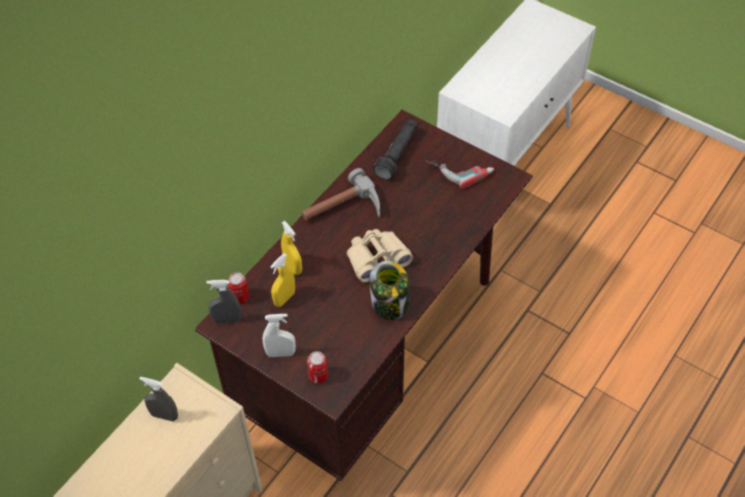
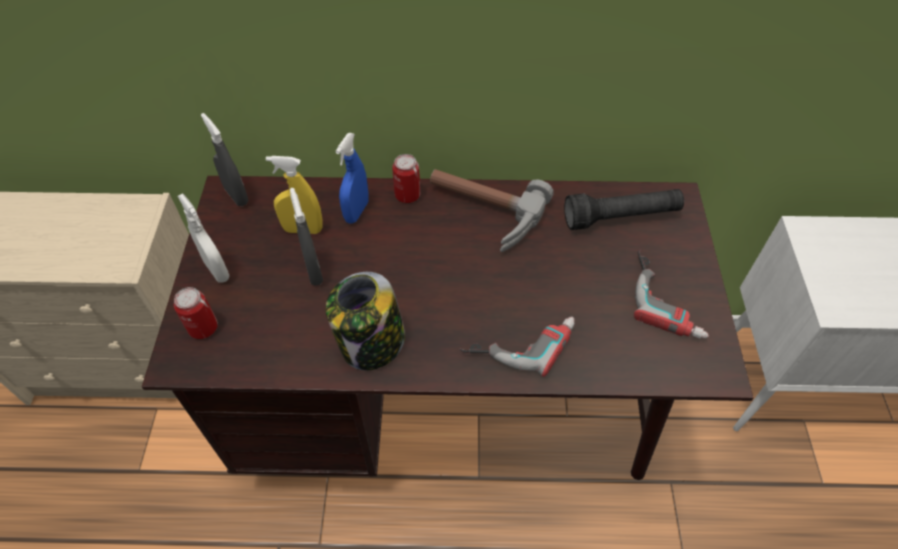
camera: 55 degrees right, 0 degrees up
grey spray bottle [139,377,178,421] -> grey spray bottle moved to [290,188,323,285]
can [228,272,249,304] -> can moved to [392,154,420,203]
yellow spray bottle [281,221,302,275] -> blue spray bottle [335,133,369,224]
beige binoculars [347,229,413,283] -> none
none -> power drill [459,317,575,377]

